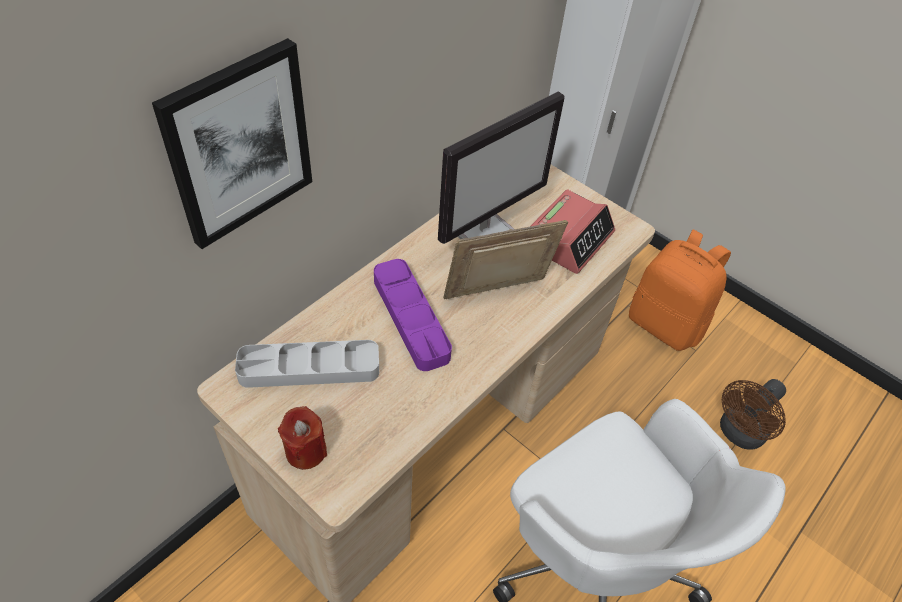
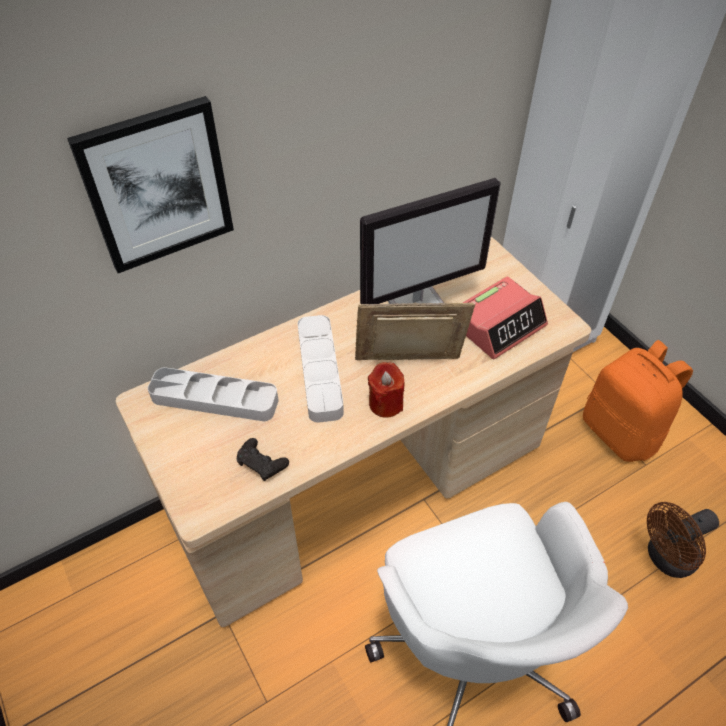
camera: 20 degrees right, 0 degrees up
red candle [278,406,327,470] -> red candle moved to [368,362,405,418]
purple tray [374,259,452,371] -> grey tray [298,315,344,423]
none -> black game controller [236,438,289,481]

